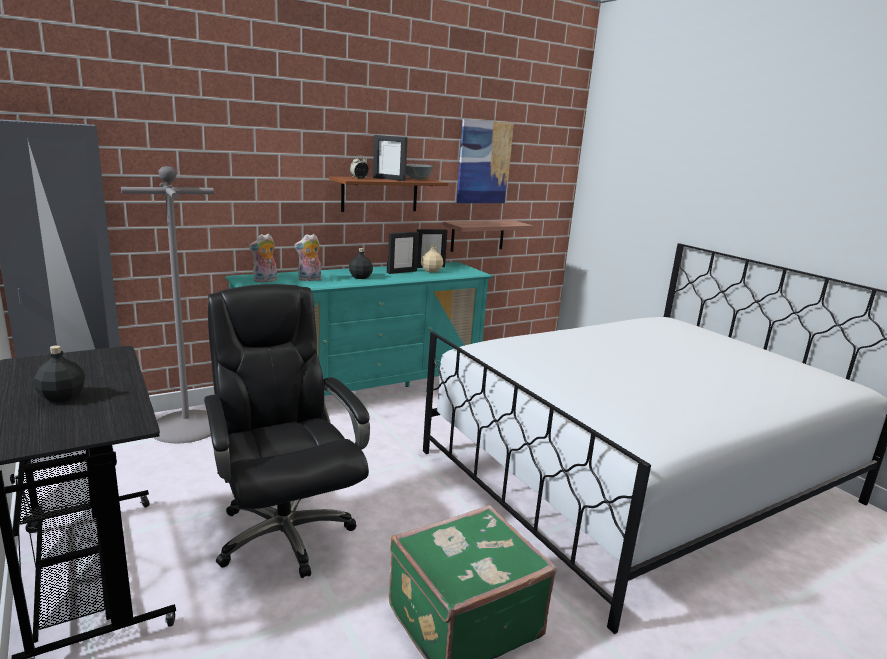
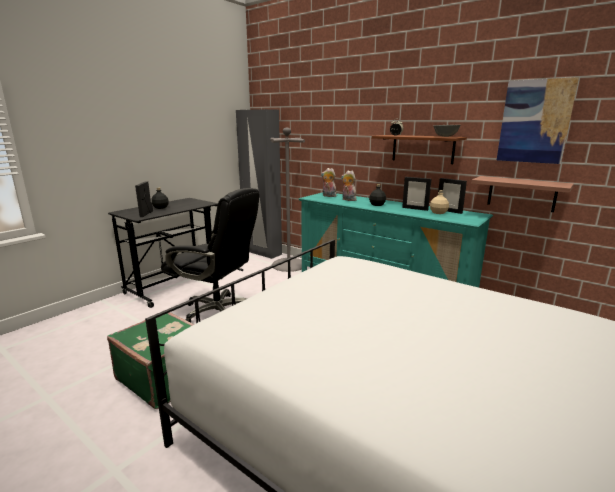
camera: 70 degrees right, 0 degrees up
black office chair [204,284,370,578] -> black office chair turned 75 degrees clockwise [161,188,259,322]
picture frame [373,135,408,181] -> picture frame moved to [135,181,153,217]

